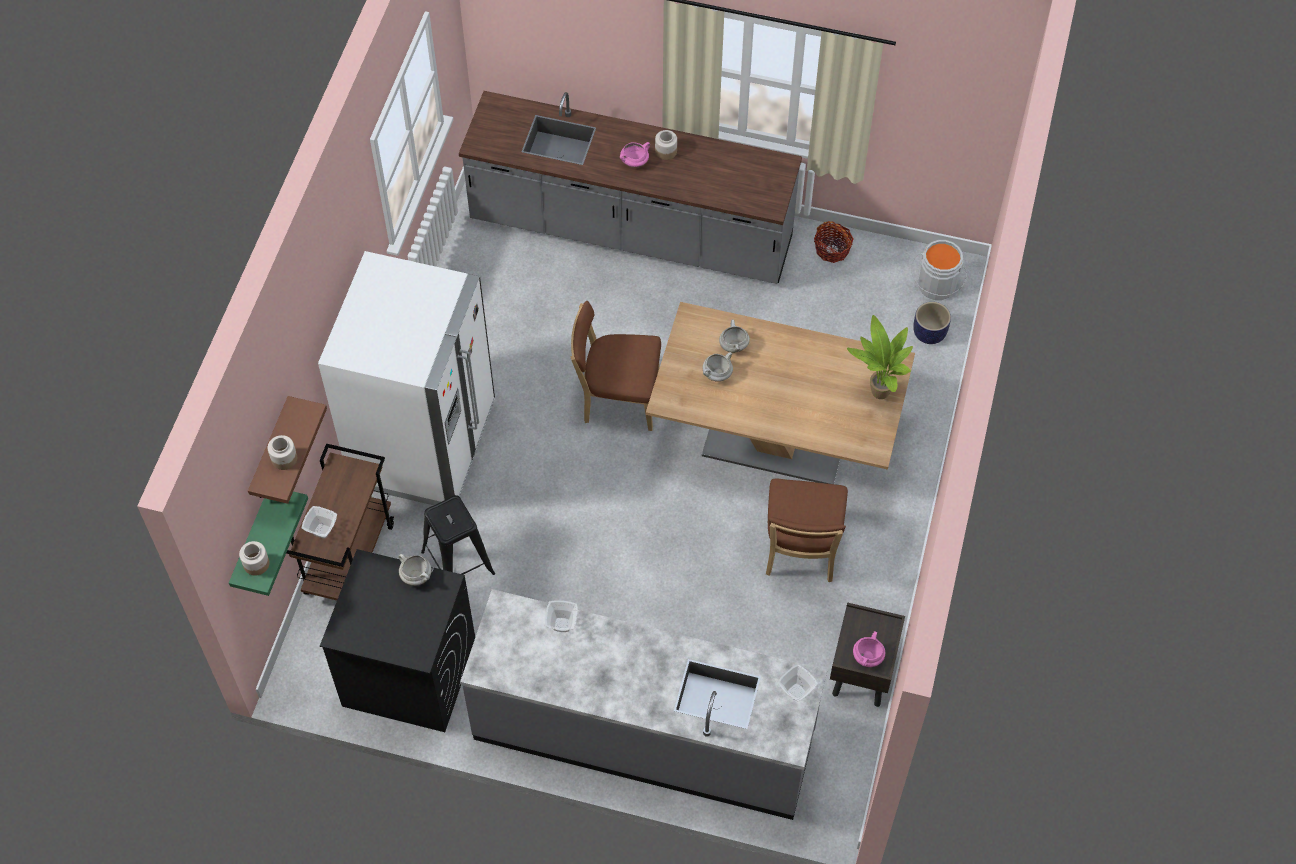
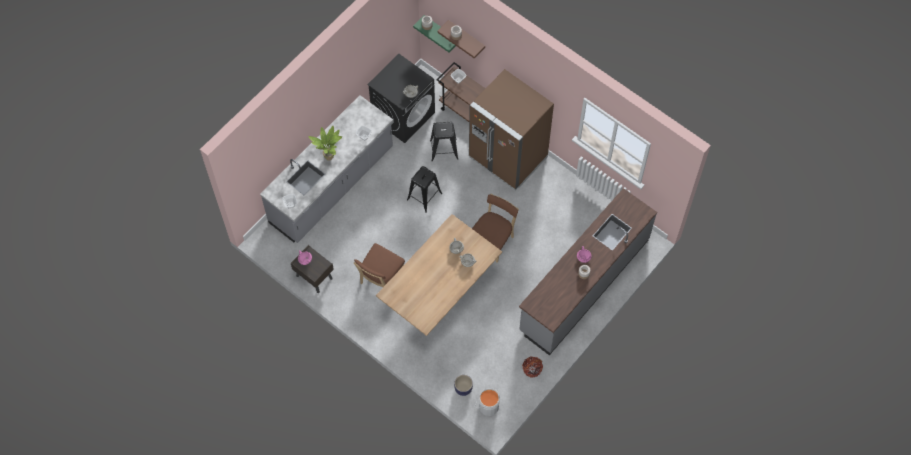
camera: 115 degrees right, 5 degrees up
white fridge [318,251,495,505] -> brown fridge [469,69,554,191]
brown chair [766,478,848,582] -> brown chair turned 90 degrees counterclockwise [354,243,405,287]
potted plant [847,315,913,399] -> potted plant moved to [308,126,342,161]
none -> black stool [407,166,442,213]

